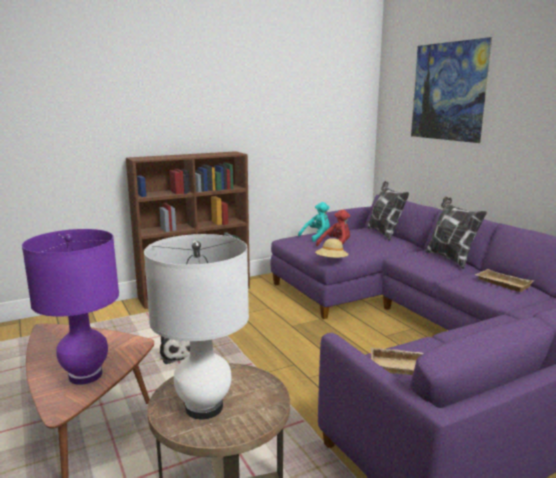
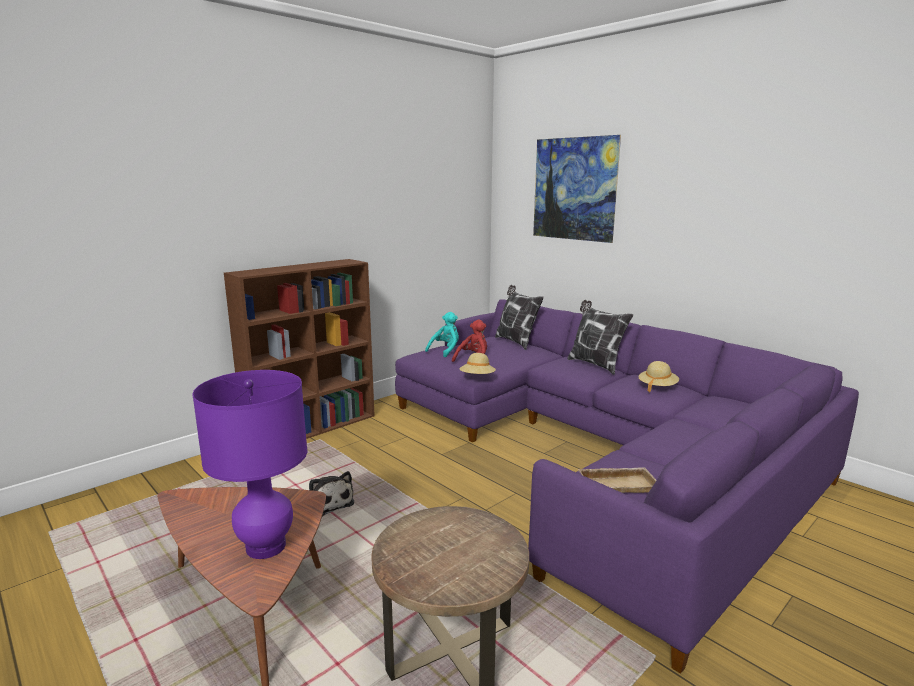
camera: 15 degrees left, 0 degrees up
white table lamp [144,234,249,420] -> none
beige tray [475,269,534,292] -> beige hat [639,361,679,392]

